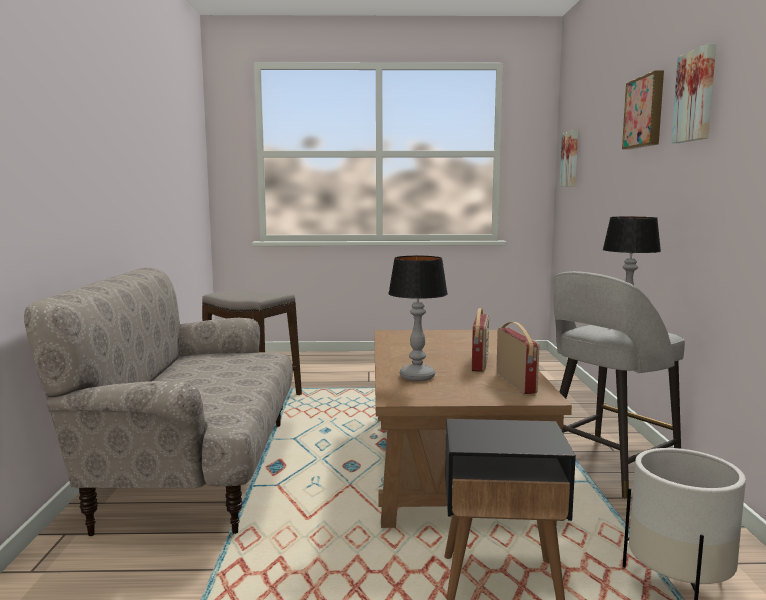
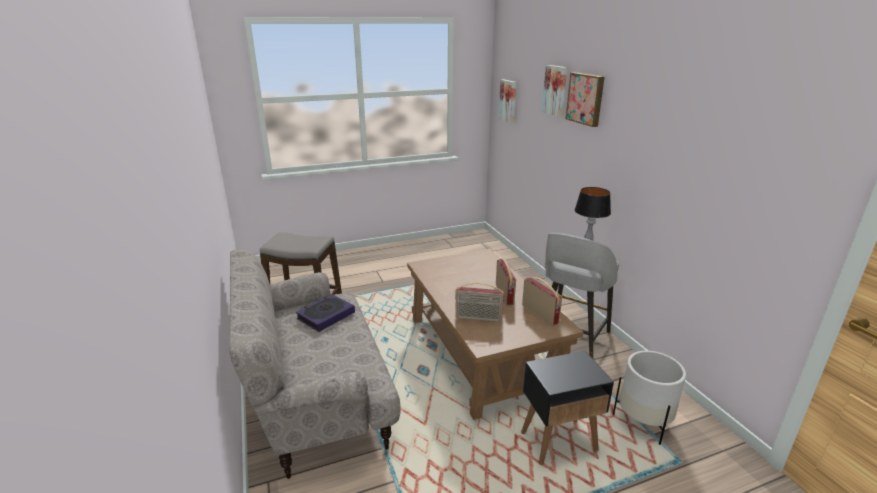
camera: 20 degrees left, 15 degrees up
table lamp [388,256,448,381] -> radio [455,282,504,322]
picture [671,44,716,143] -> picture moved to [542,65,567,117]
none -> book [296,294,355,332]

